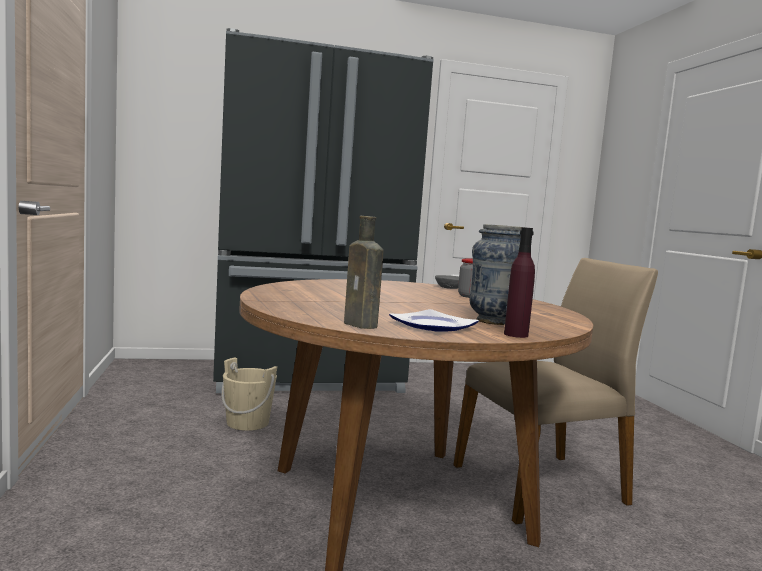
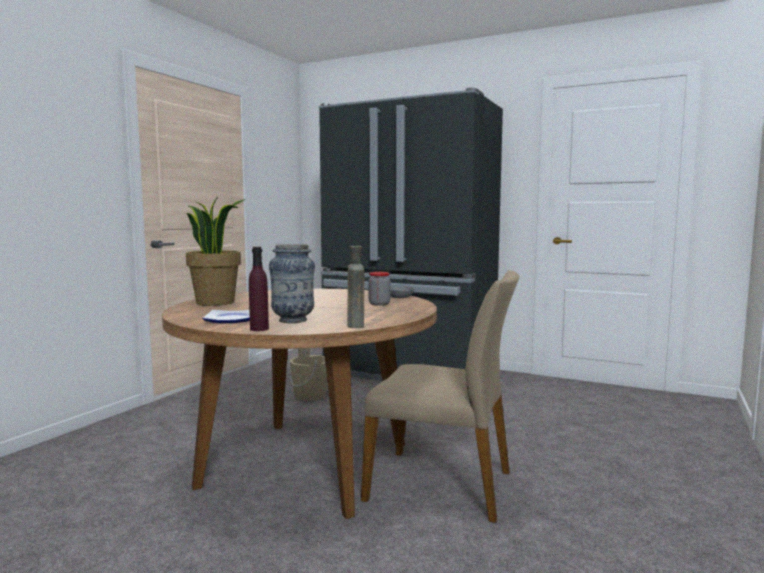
camera: 40 degrees right, 0 degrees up
brown bottle [344,216,383,329] -> brown bottle moved to [347,246,365,328]
none -> potted plant [186,197,245,306]

